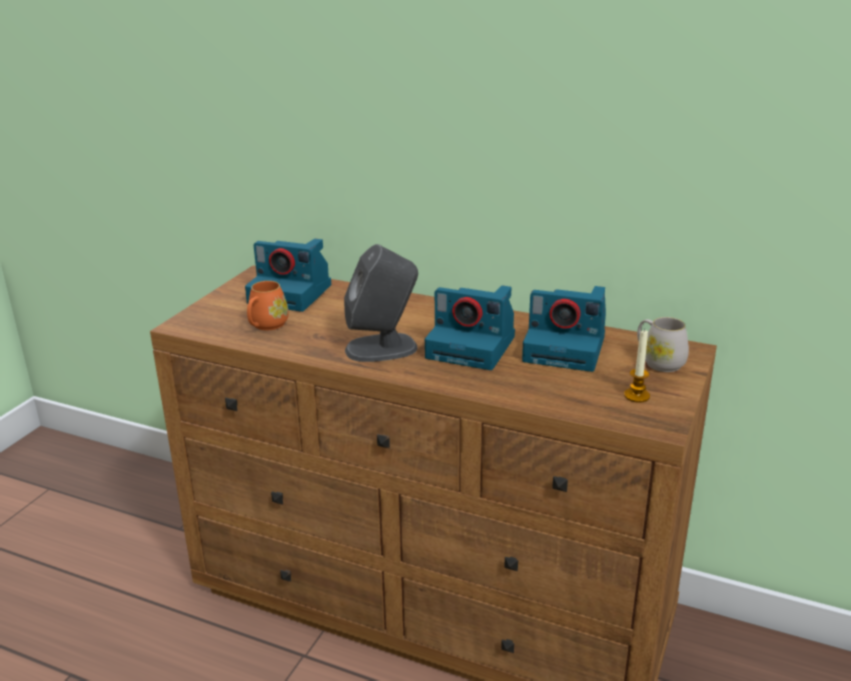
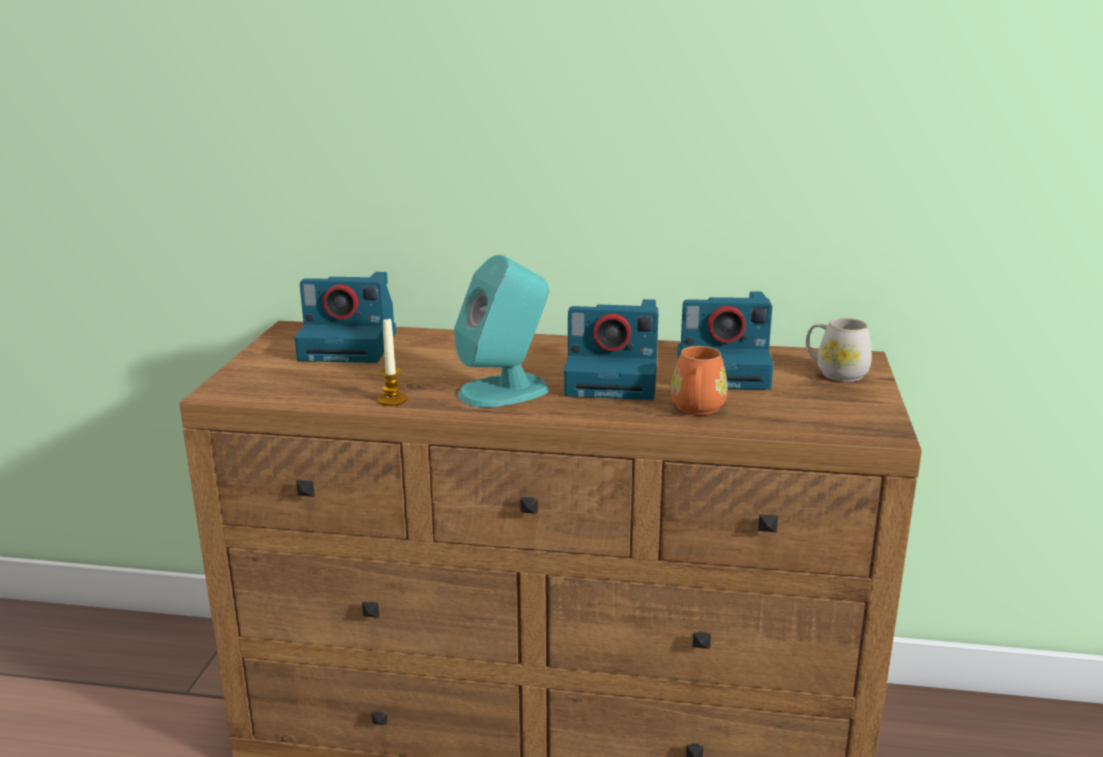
camera: 15 degrees left, 5 degrees down
orange mug [247,281,288,330] -> orange mug moved to [671,346,728,415]
grey speaker [344,244,418,362] -> turquoise speaker [454,255,549,407]
candle [624,329,650,403] -> candle moved to [377,317,407,406]

